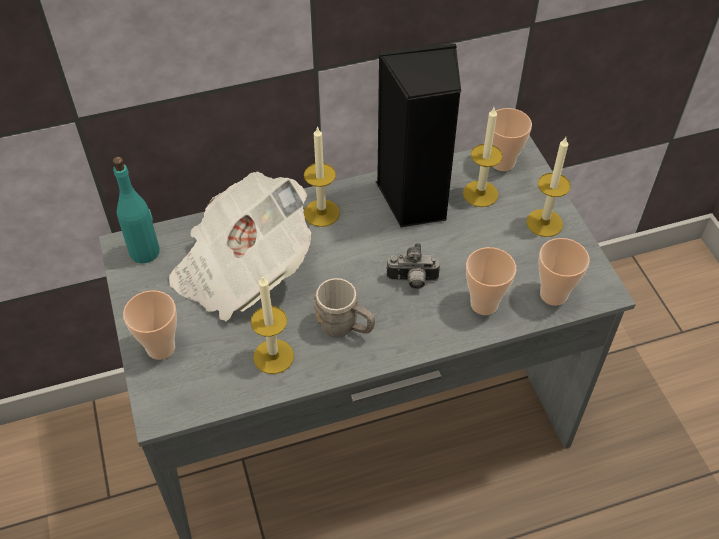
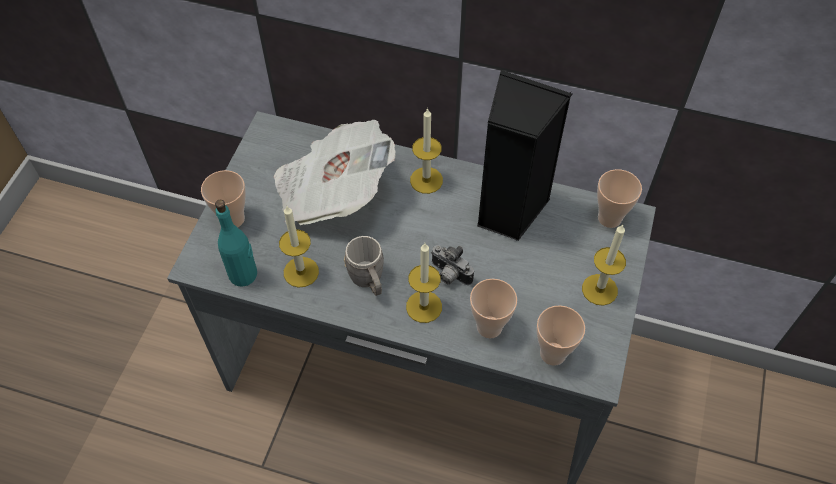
camera: 35 degrees right, 5 degrees up
turquoise bottle [113,157,160,263] -> turquoise bottle moved to [215,200,257,287]
candle [463,108,503,207] -> candle moved to [406,243,442,323]

